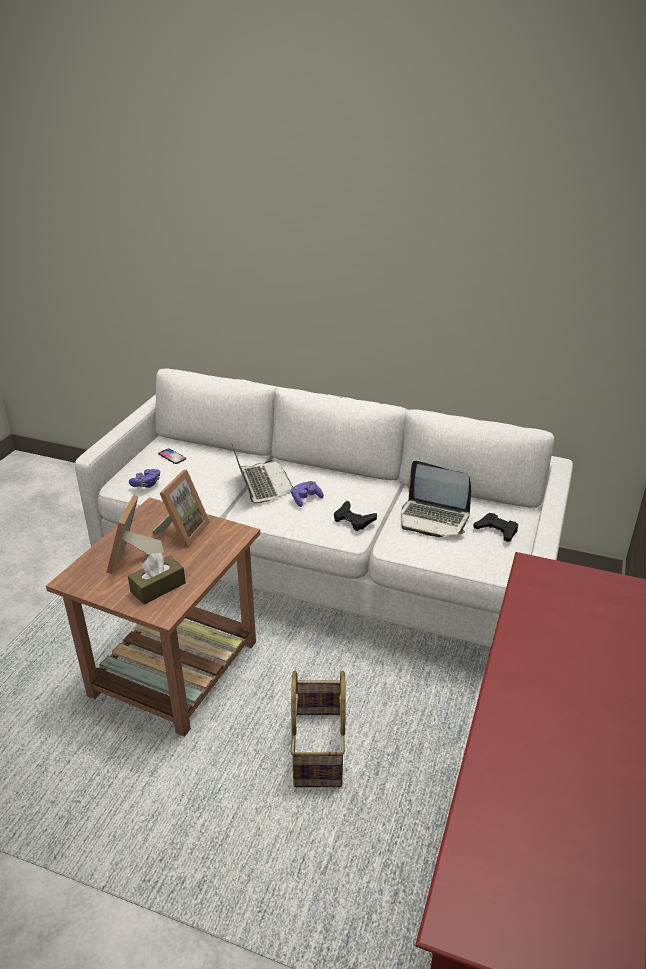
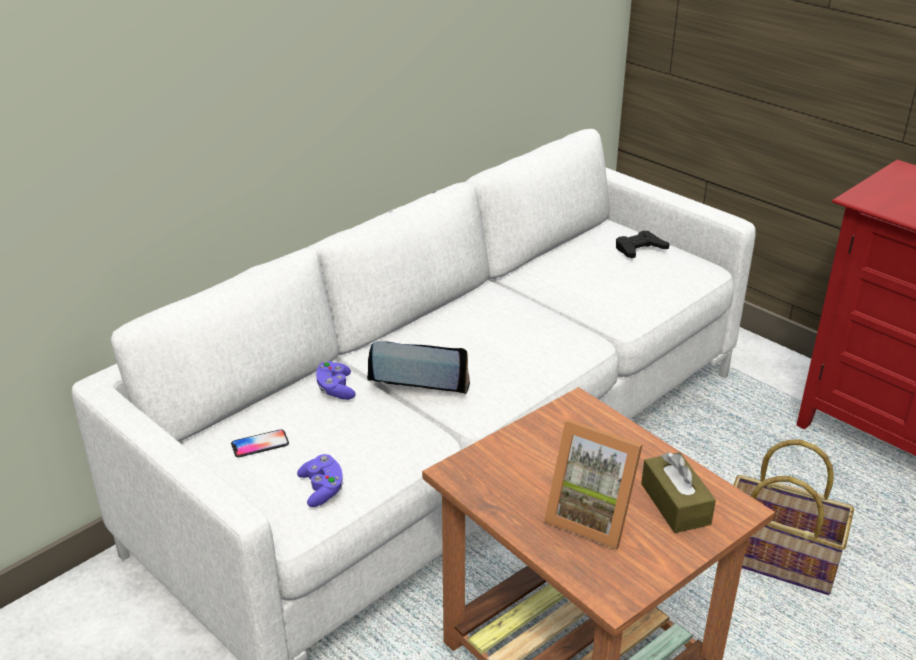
camera: 65 degrees left, 0 degrees up
picture frame [152,470,210,547] -> none
purple game controller [291,481,324,507] -> purple game controller moved to [316,361,355,400]
black game controller [334,501,377,531] -> none
laptop [401,461,471,537] -> none

